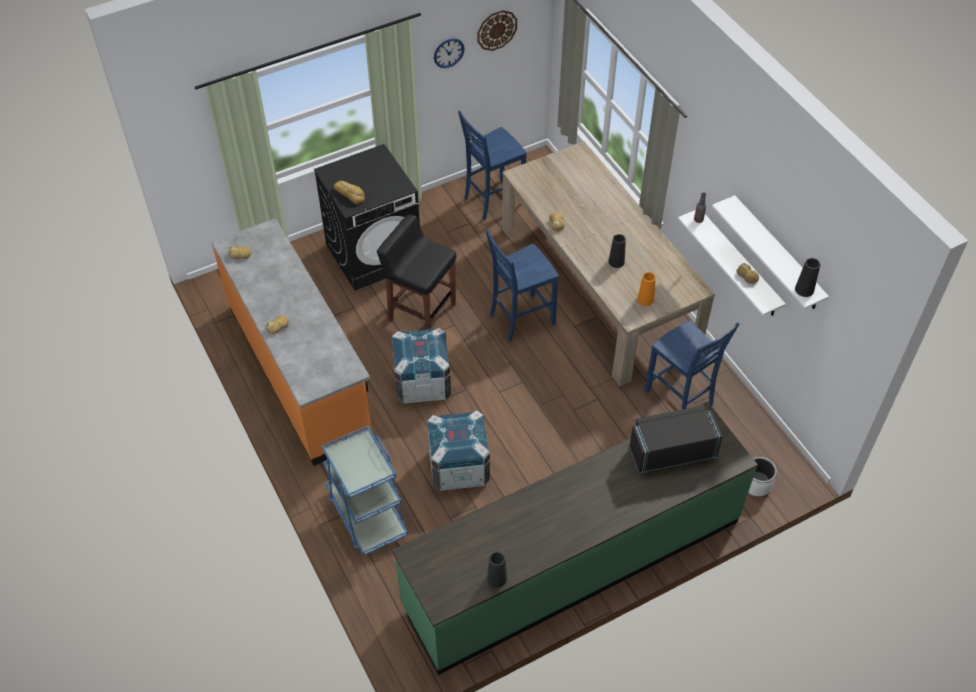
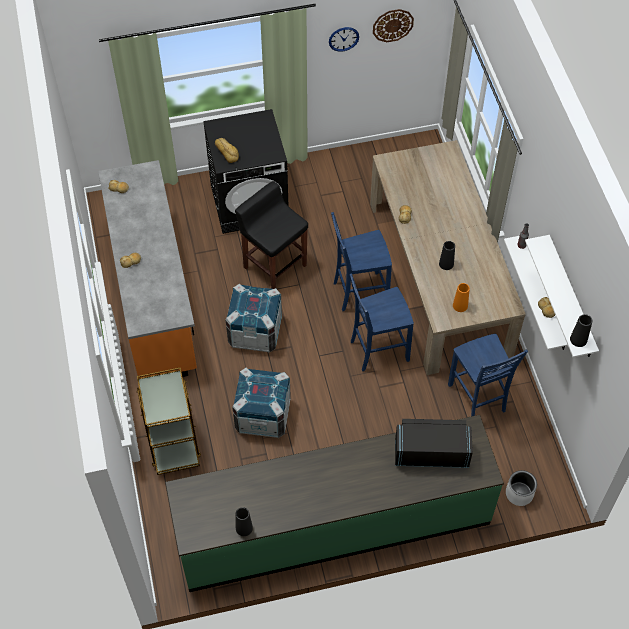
camera: 15 degrees right, 5 degrees up
blue cart [322,425,408,556] -> brown cart [137,367,201,475]
blue chair [458,111,526,220] -> blue chair moved to [349,274,414,371]

